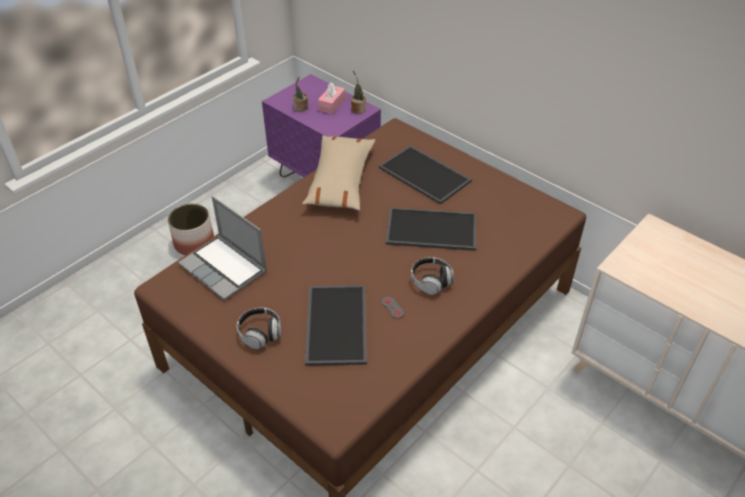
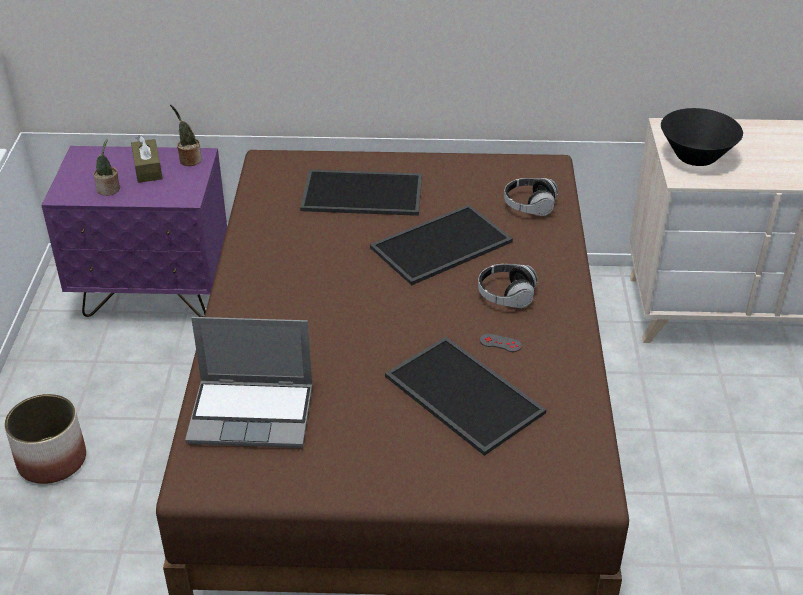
camera: 40 degrees left, 5 degrees down
headphones [237,308,281,349] -> headphones moved to [504,178,558,216]
beige pillow [302,135,375,211] -> none
pink tissue box [318,82,346,114] -> brown tissue box [131,135,163,183]
none -> black bowl [661,108,743,166]

